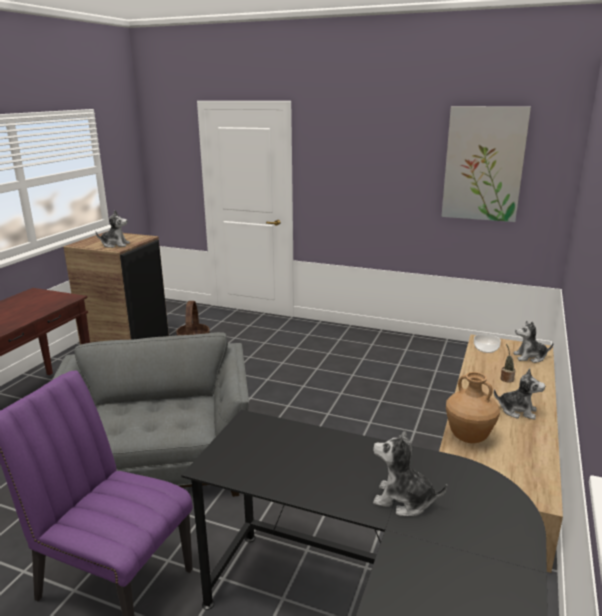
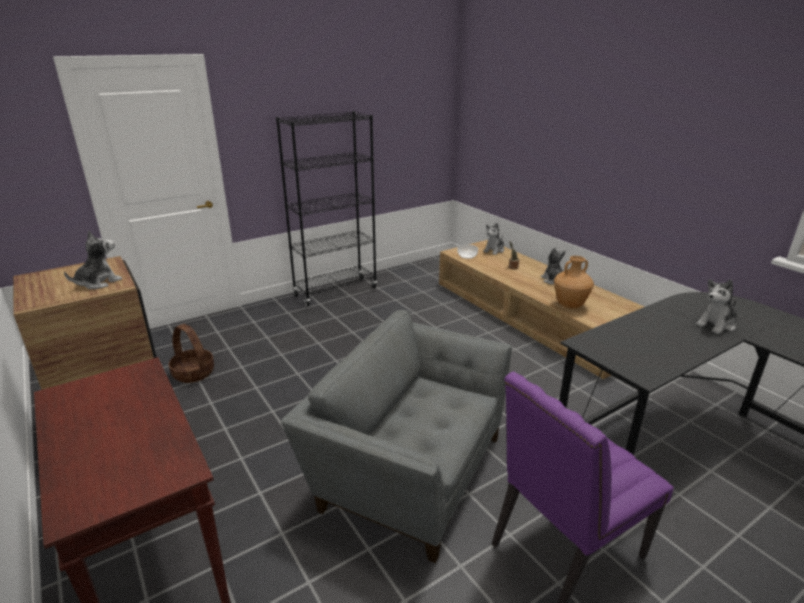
camera: 55 degrees left, 5 degrees up
picture [441,106,531,222] -> none
plush toy [494,368,545,420] -> plush toy turned 75 degrees counterclockwise [541,247,566,284]
none -> black bookcase [276,111,377,306]

